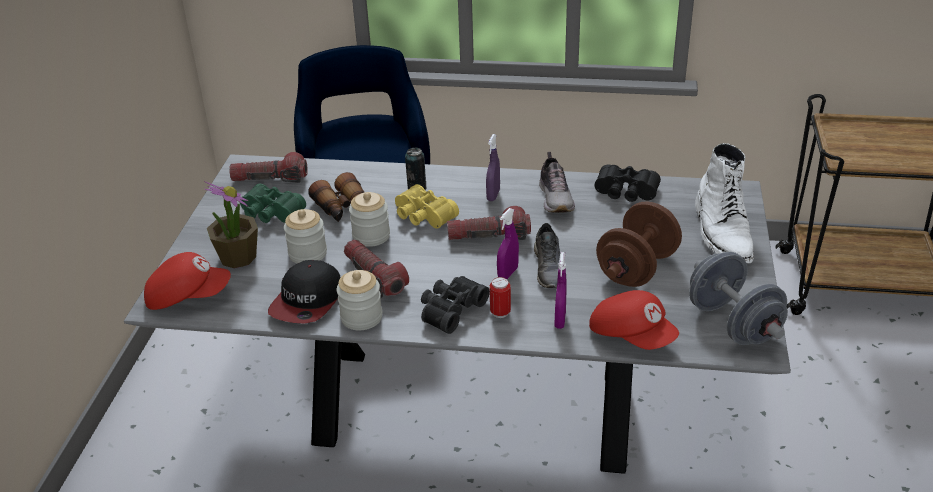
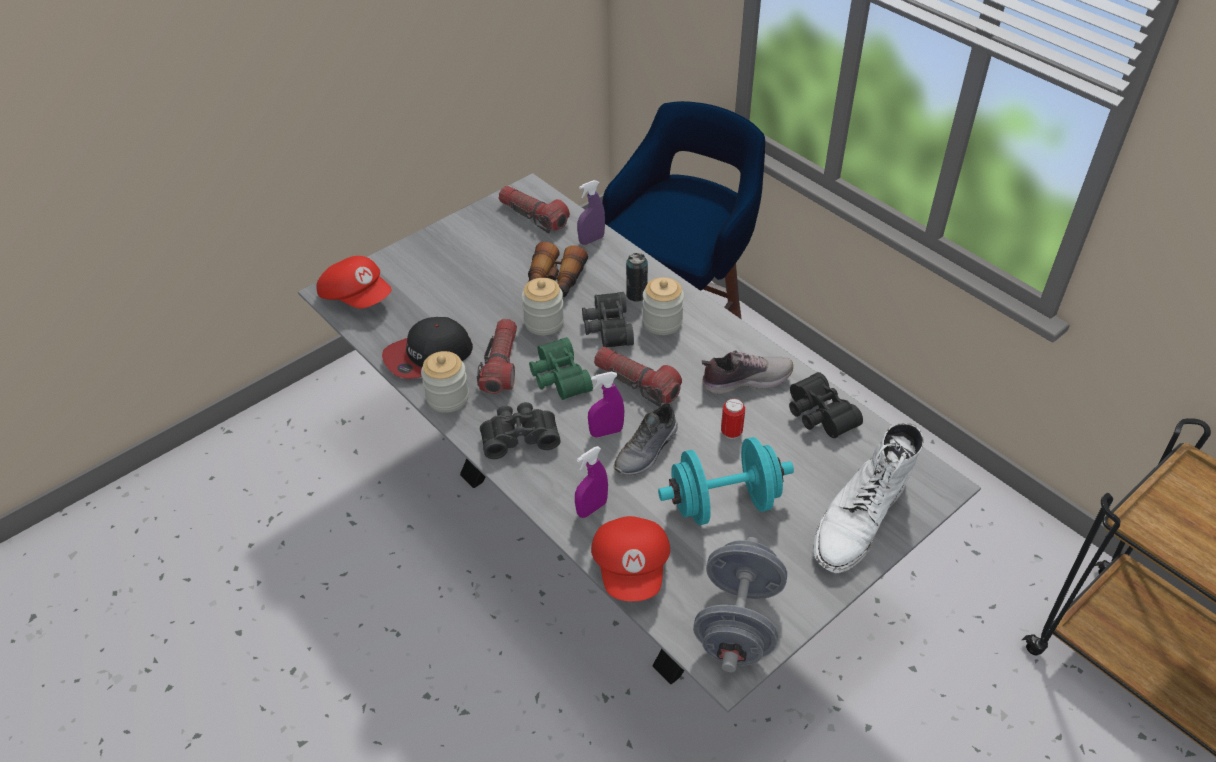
camera: 40 degrees right, 10 degrees up
potted plant [204,181,258,268] -> none
green binoculars [240,184,306,223] -> green binoculars moved to [529,337,593,400]
jar [284,209,327,263] -> jar moved to [642,277,684,335]
yellow binoculars [395,184,459,229] -> black binoculars [582,292,634,347]
purple spray bottle [486,134,500,201] -> purple spray bottle moved to [577,180,605,245]
can [490,277,511,318] -> can moved to [721,398,745,439]
shoe [539,152,575,213] -> shoe turned 135 degrees counterclockwise [702,350,793,394]
brown dumbbell [596,201,682,287] -> turquoise dumbbell [658,437,794,525]

